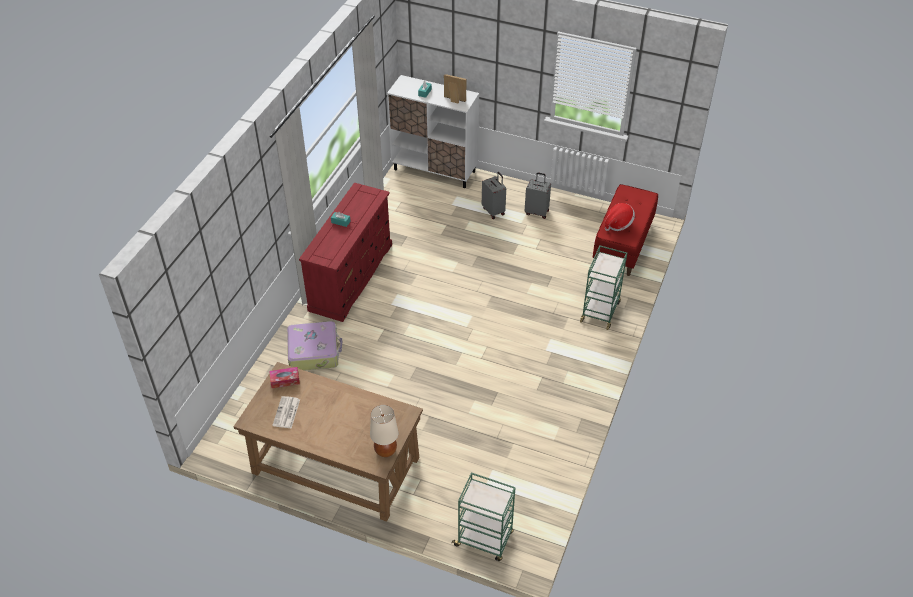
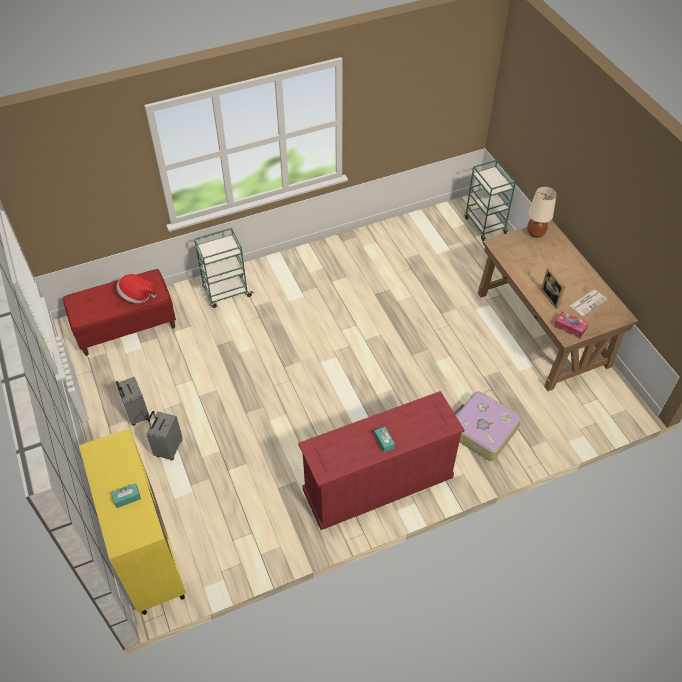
camera: 135 degrees left, 5 degrees up
white cabinet [387,75,479,188] -> yellow cabinet [79,428,186,615]
picture frame [444,74,466,104] -> picture frame moved to [541,267,565,309]

